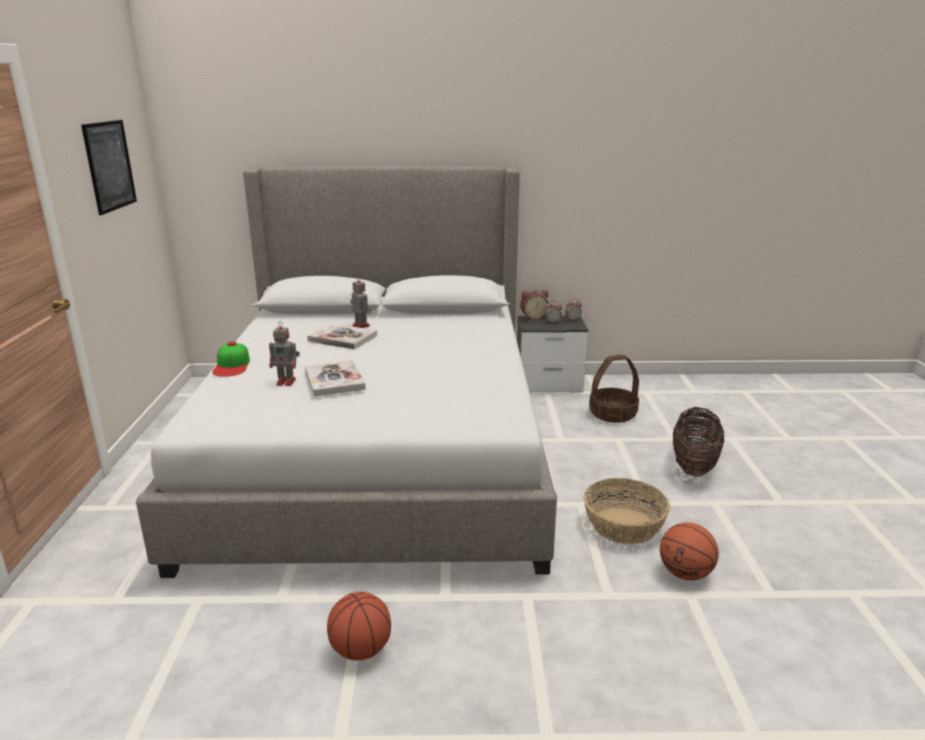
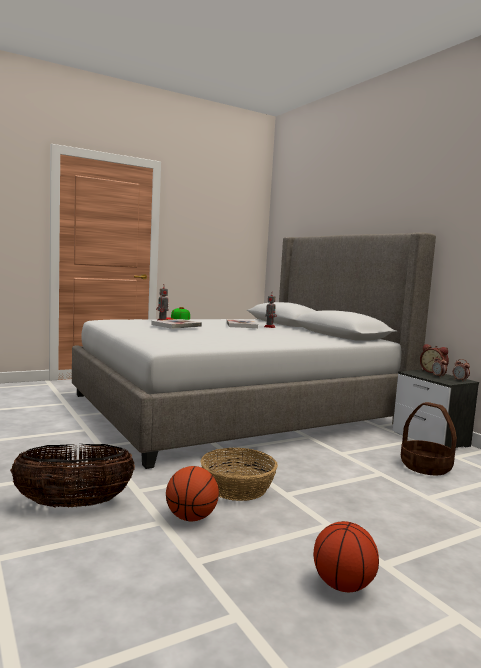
camera: 60 degrees right, 15 degrees down
picture [81,120,137,215] -> none
basketball [327,592,391,660] -> basketball moved to [314,521,379,592]
basket [673,407,724,477] -> basket moved to [10,444,135,508]

